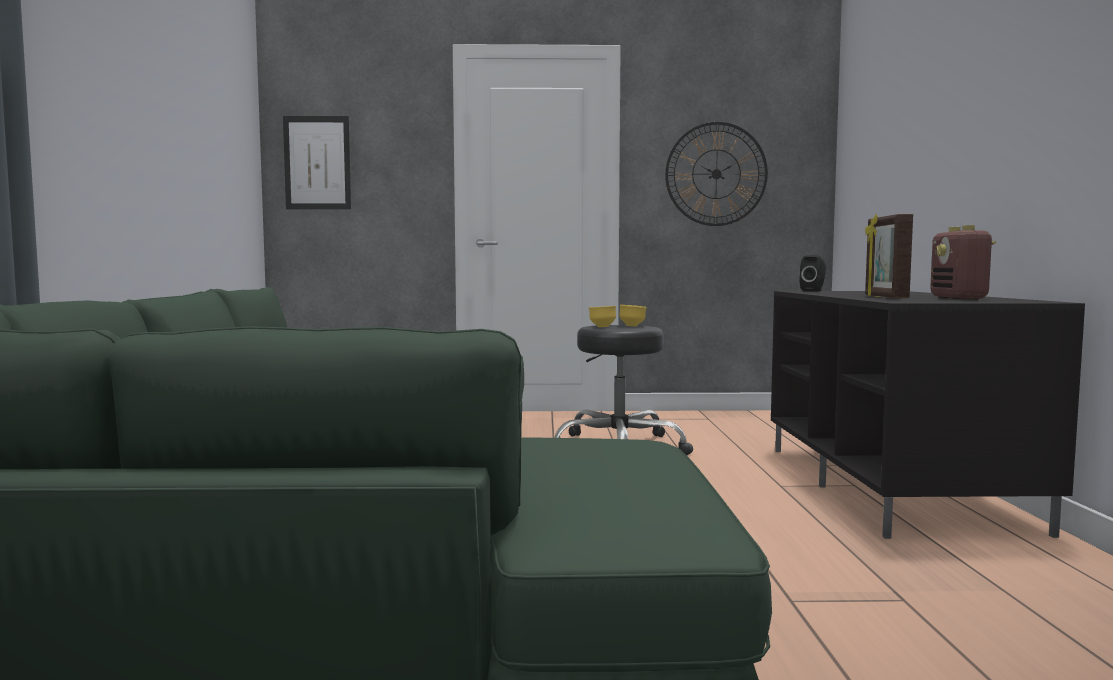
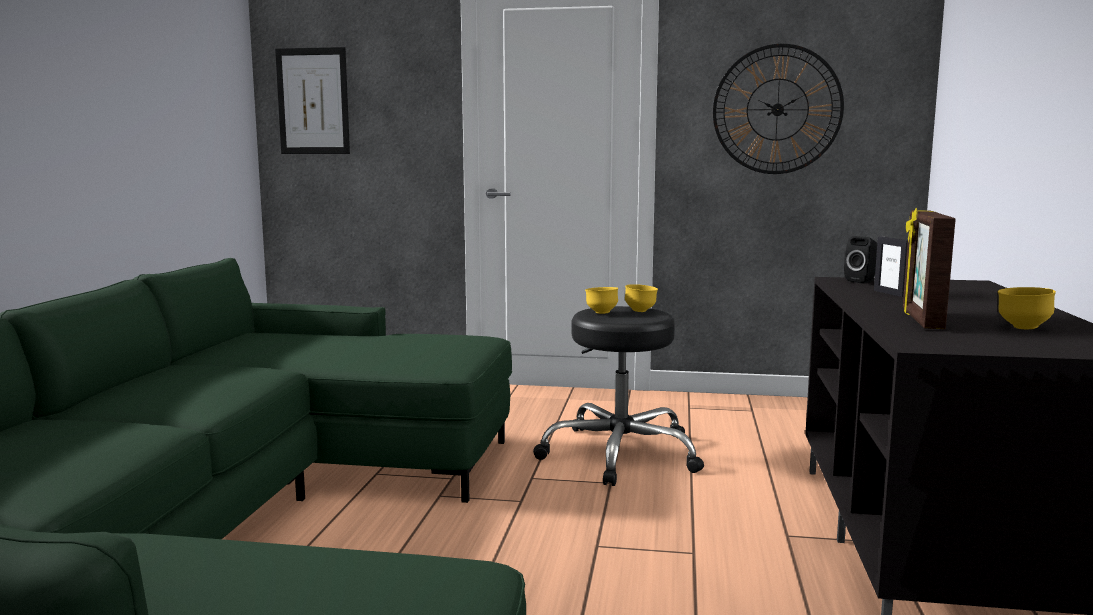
camera: 10 degrees right, 5 degrees up
radio [930,225,996,299] -> yellow bowl [998,287,1056,329]
none -> picture frame [874,237,908,297]

